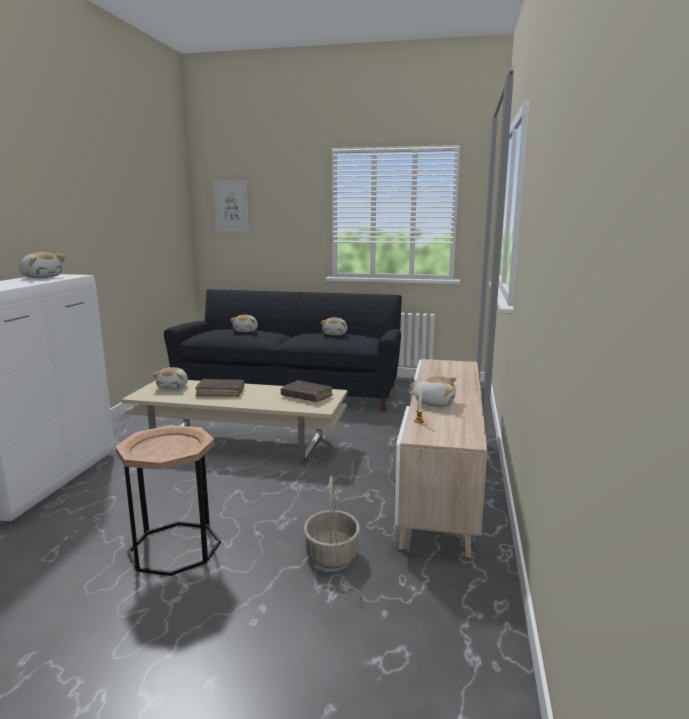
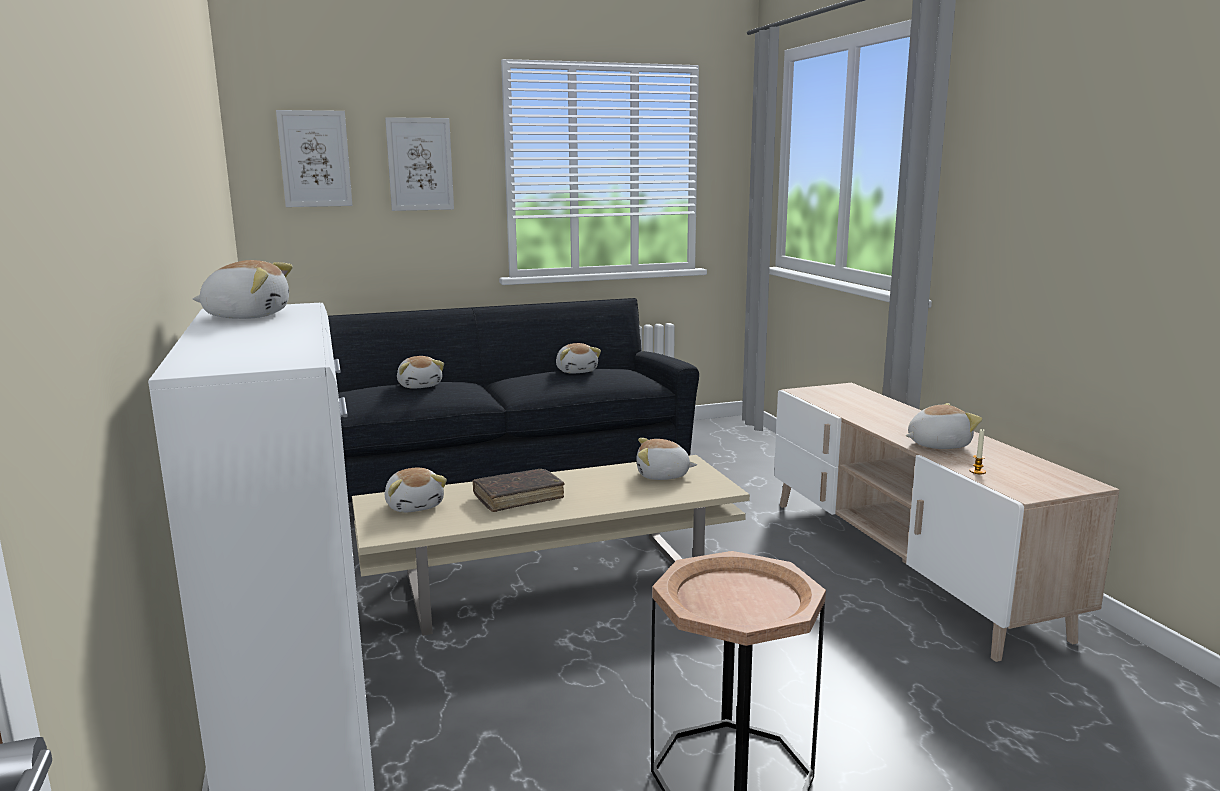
camera: 30 degrees left, 0 degrees up
brown book [281,380,333,402] -> plush toy [636,438,697,480]
basket [303,476,360,569] -> none
none -> picture [385,117,454,211]

